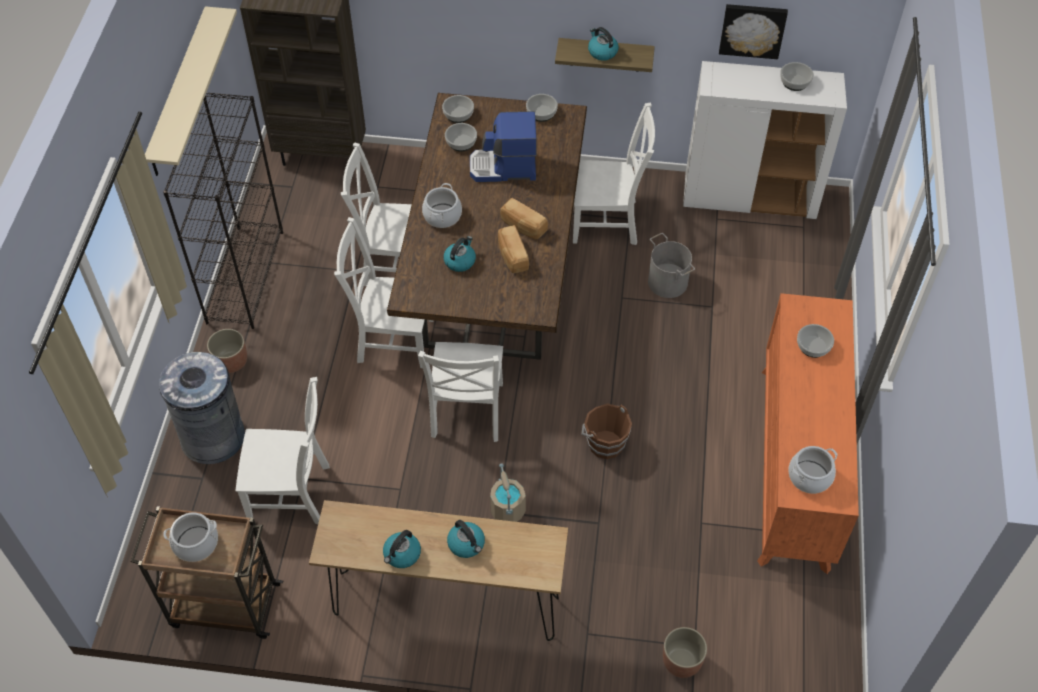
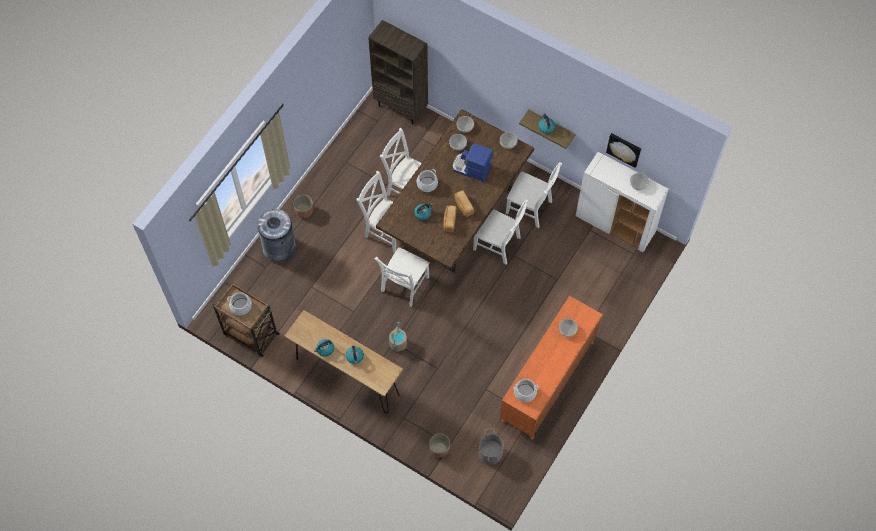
camera: 25 degrees right, 10 degrees up
beige shelf [145,6,237,176] -> none
black bookcase [163,93,283,329] -> none
white chair [236,377,330,524] -> white chair moved to [473,200,529,265]
brown bucket [581,404,632,459] -> none
grey bucket [648,233,695,298] -> grey bucket moved to [478,428,504,465]

